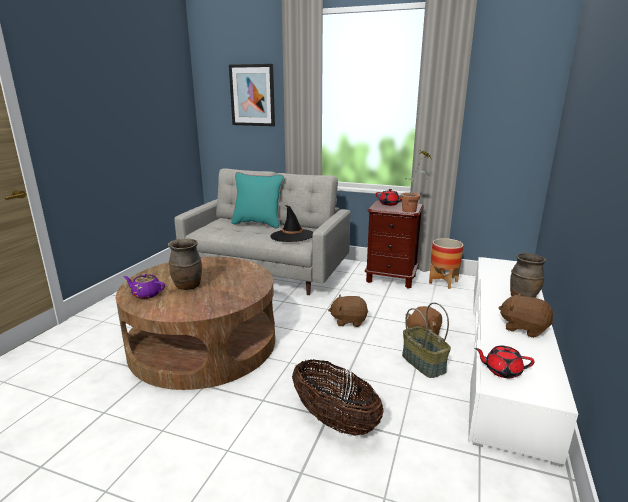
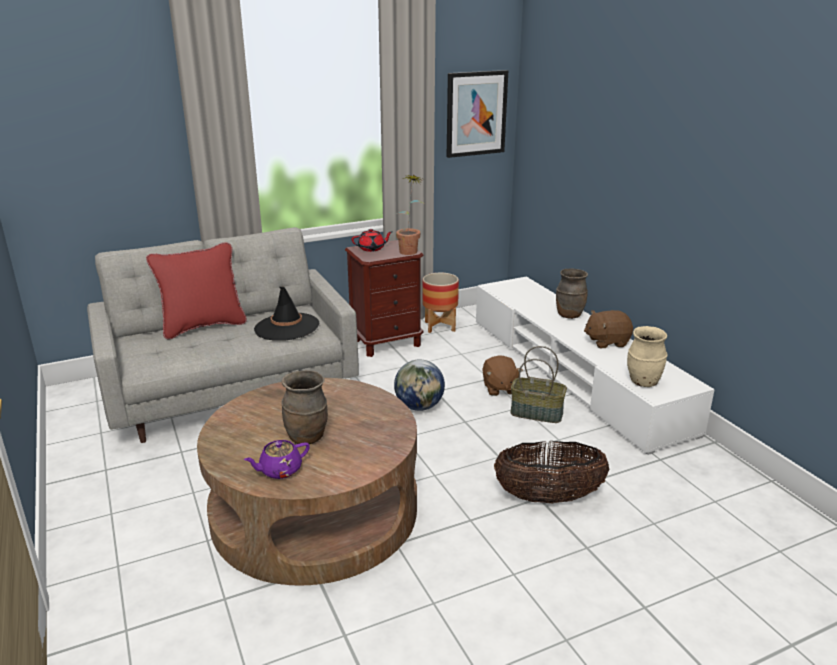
camera: 45 degrees left, 5 degrees up
picture [229,64,275,126] -> picture moved to [447,70,508,158]
turquoise pillow [231,172,284,228] -> red pillow [146,242,247,340]
brown plush toy [328,294,368,327] -> globe [394,359,445,411]
red teapot [474,346,534,378] -> beige vase [627,326,668,387]

